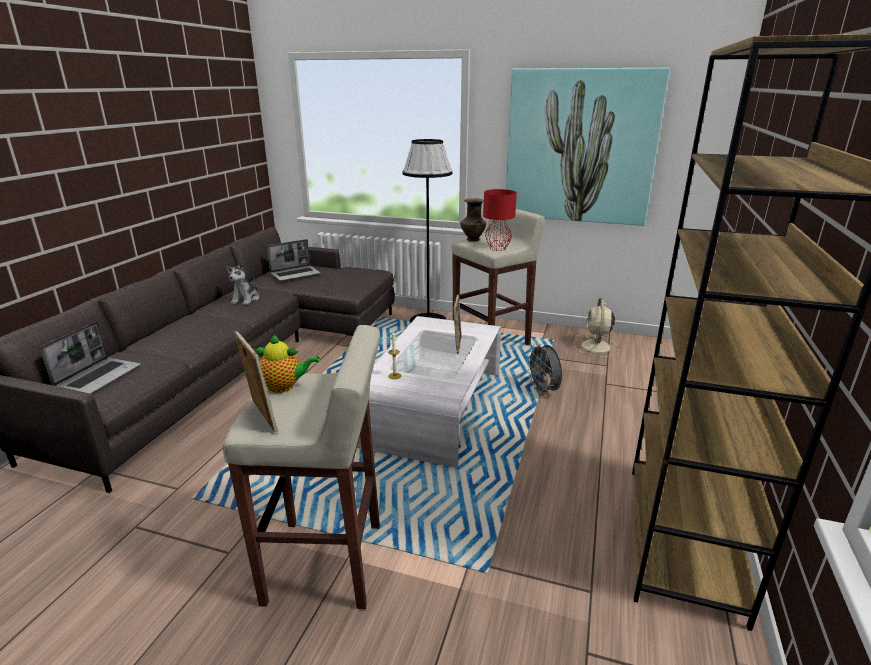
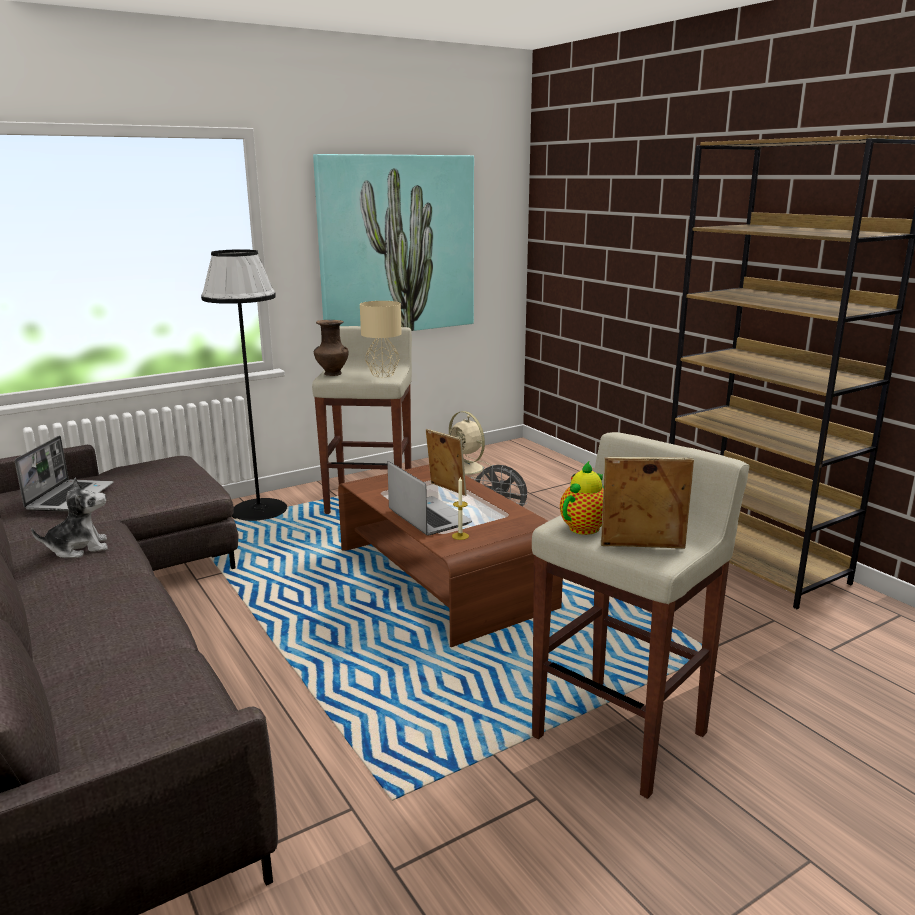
camera: 50 degrees left, 5 degrees down
laptop [40,321,141,394] -> laptop moved to [387,461,472,536]
plush toy [227,262,260,305] -> plush toy turned 75 degrees counterclockwise [31,478,108,558]
white coffee table [357,316,501,468] -> brown coffee table [338,465,563,647]
red table lamp [483,189,517,251] -> beige table lamp [360,301,402,377]

